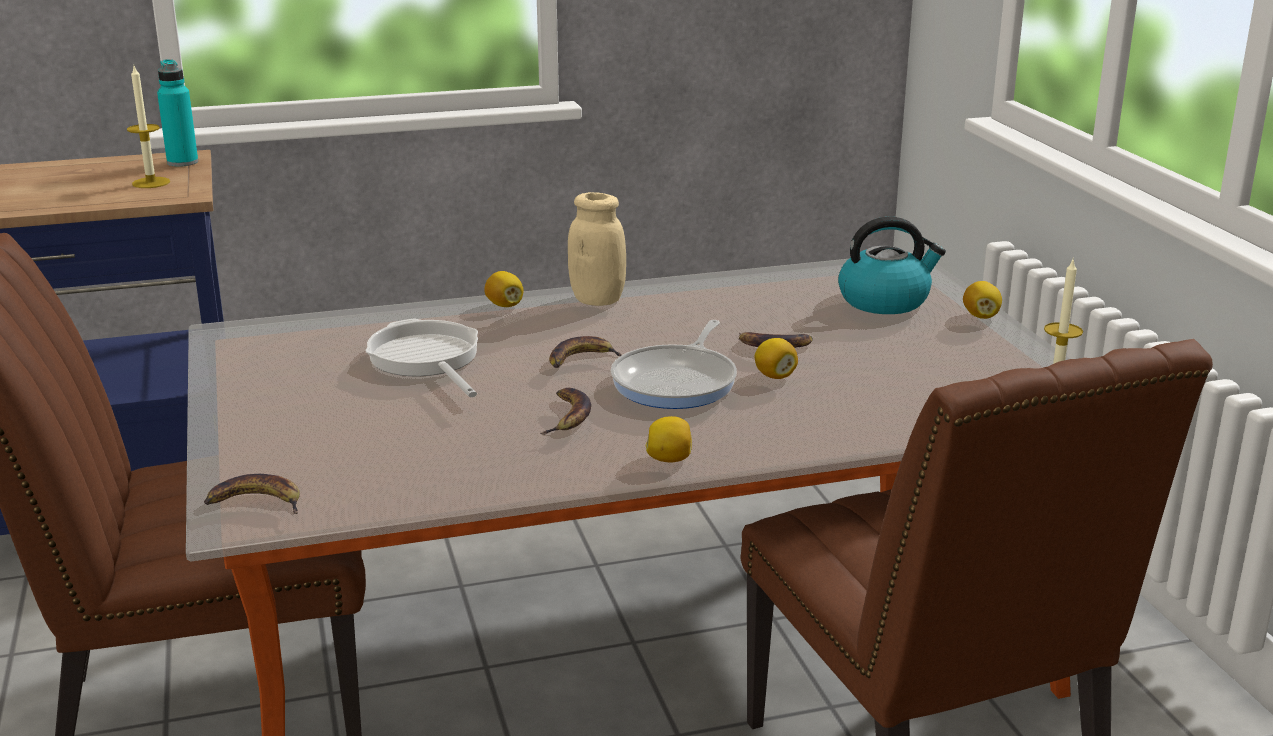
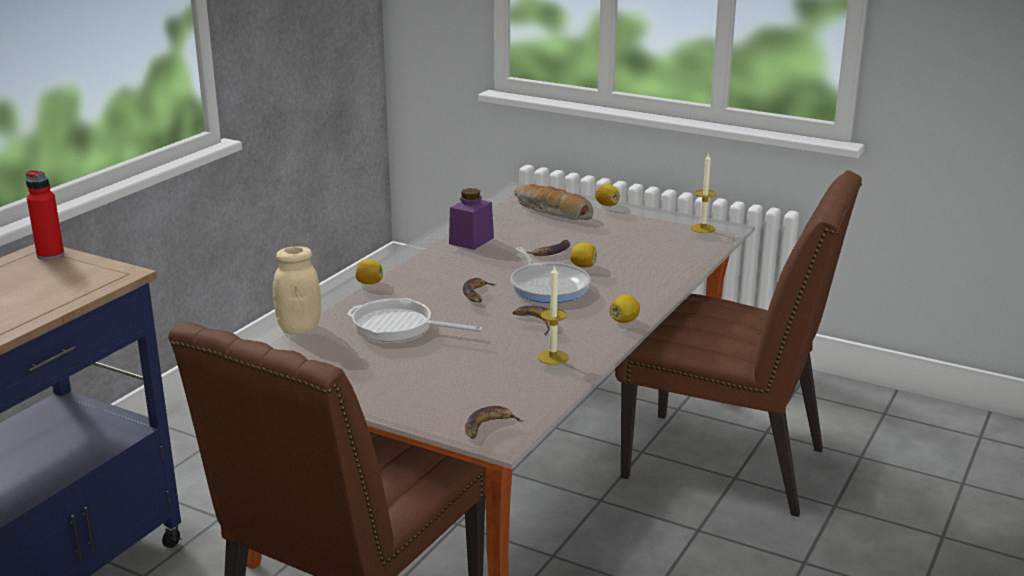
camera: 45 degrees left, 0 degrees up
candle [127,66,170,188] -> candle moved to [538,265,568,365]
turquoise bottle [157,59,198,167] -> red bottle [26,170,64,260]
beige jar [568,192,626,306] -> beige jar moved to [273,246,322,335]
kettle [838,217,946,314] -> bread [514,184,594,220]
none -> purple jar [449,188,494,250]

